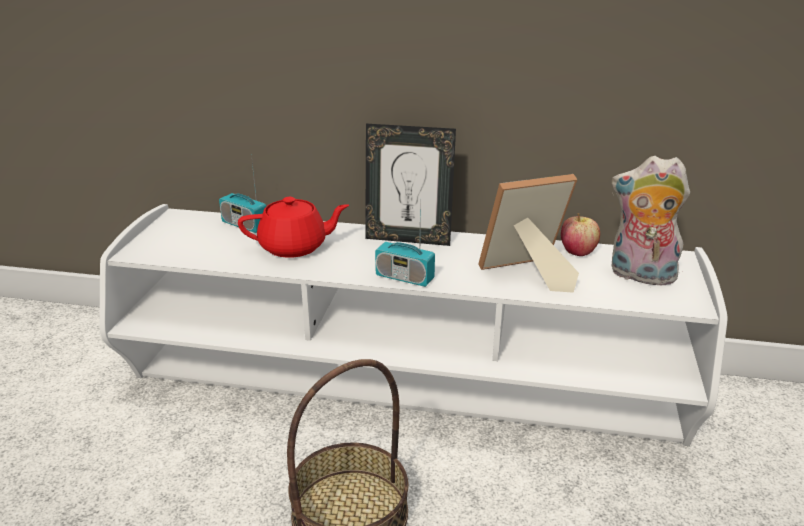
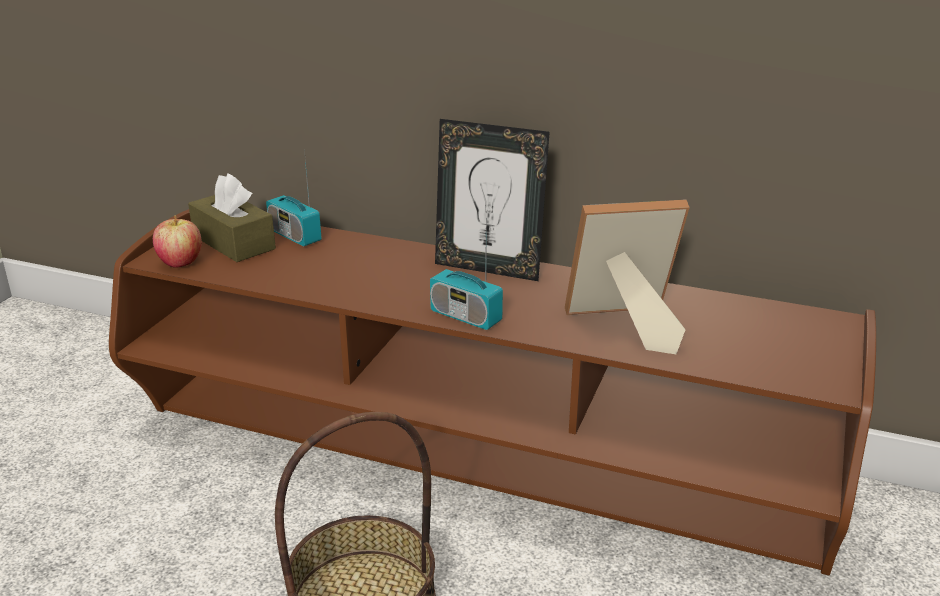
camera: 10 degrees right, 0 degrees up
white tv stand [99,204,728,446] -> brown tv stand [109,209,876,575]
red teapot [238,197,349,258] -> none
apple [561,213,600,256] -> apple moved to [153,215,202,268]
plush toy [612,156,690,288] -> none
none -> brown tissue box [188,173,276,262]

